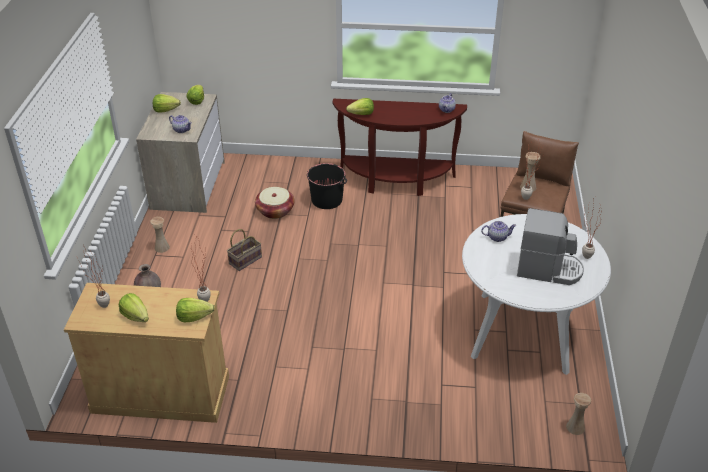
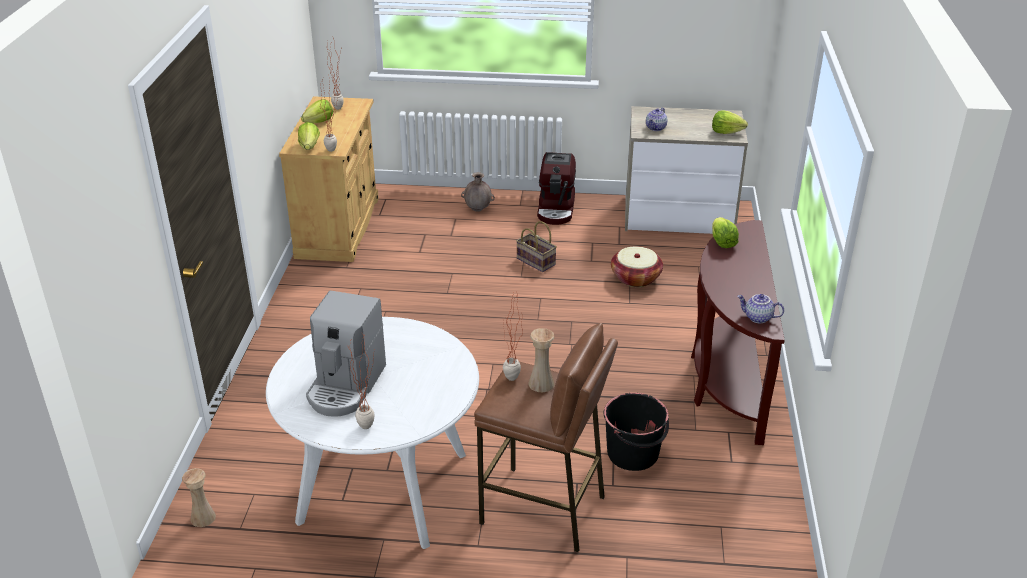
camera: 90 degrees right, 5 degrees down
beige vase [150,217,170,253] -> coffee machine [537,152,576,225]
lettuce [153,94,181,113] -> none
black bucket [307,163,347,209] -> black bucket moved to [604,393,669,471]
teapot [481,221,516,242] -> none

